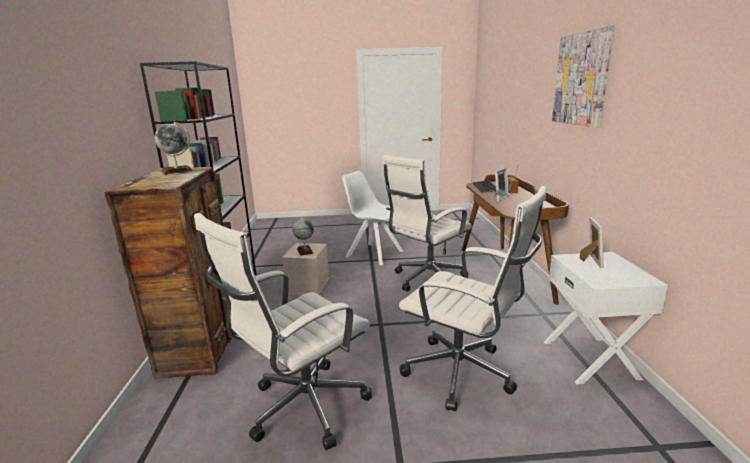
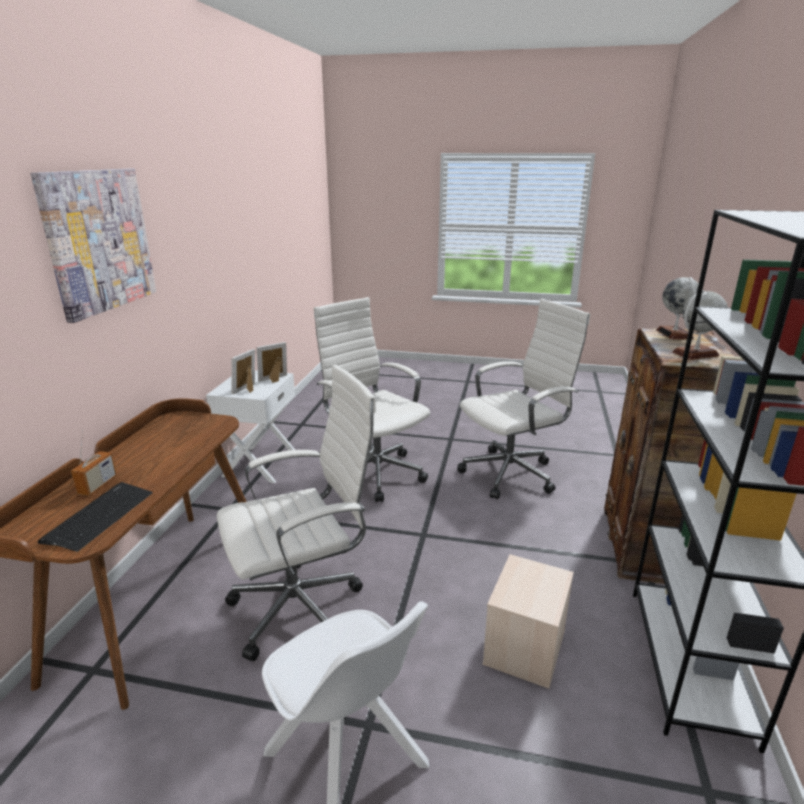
camera: 165 degrees left, 5 degrees up
globe [292,217,314,256] -> globe moved to [656,277,699,340]
picture frame [494,167,509,201] -> picture frame moved to [256,342,287,383]

